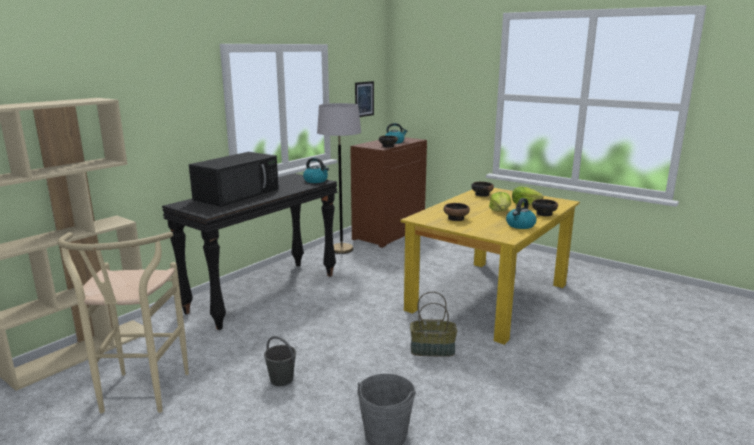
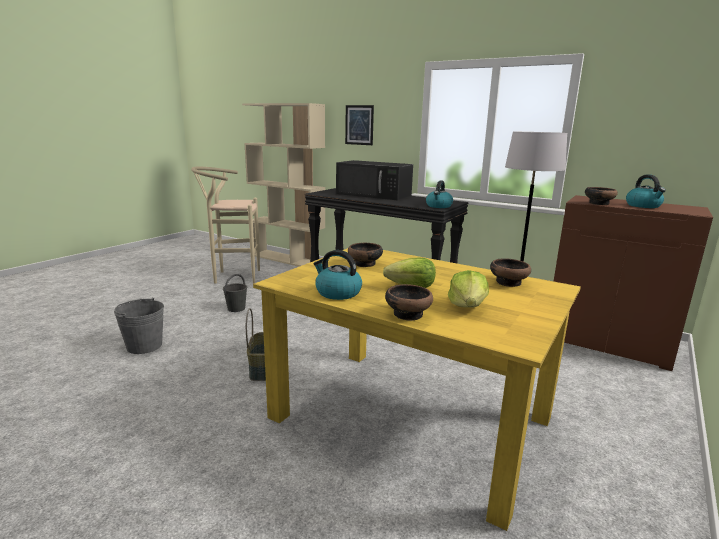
camera: 85 degrees right, 0 degrees up
picture [355,81,374,117] -> picture moved to [345,105,374,145]

